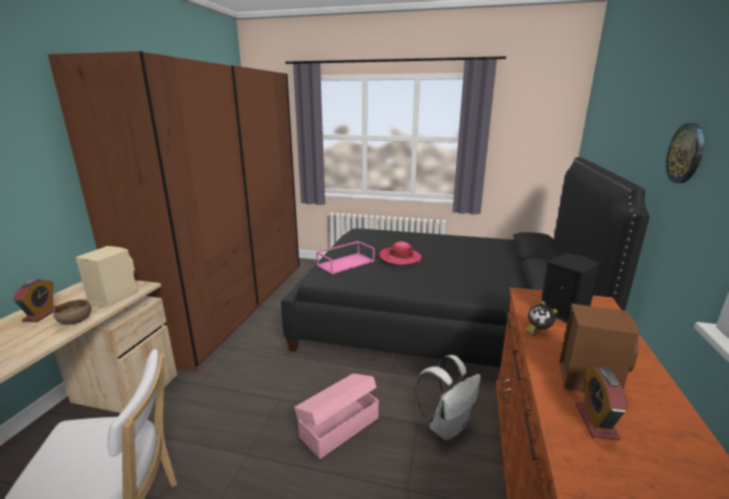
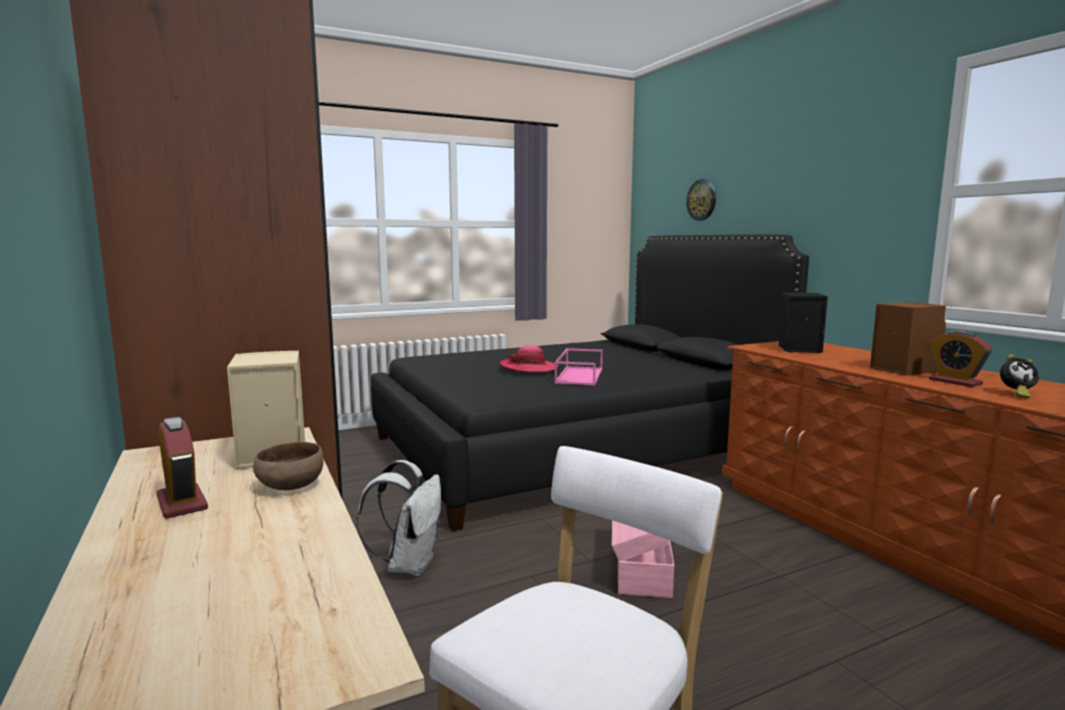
camera: 40 degrees left, 10 degrees down
pink tray [316,241,374,274] -> pink tray moved to [555,348,603,386]
white backpack [415,355,481,440] -> white backpack moved to [357,460,441,576]
alarm clock [525,301,558,335] -> alarm clock moved to [1000,354,1039,399]
wall clock [666,123,704,183] -> wall clock moved to [686,179,716,221]

